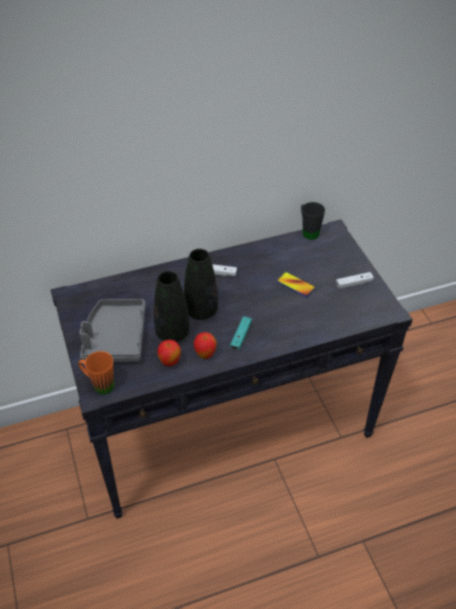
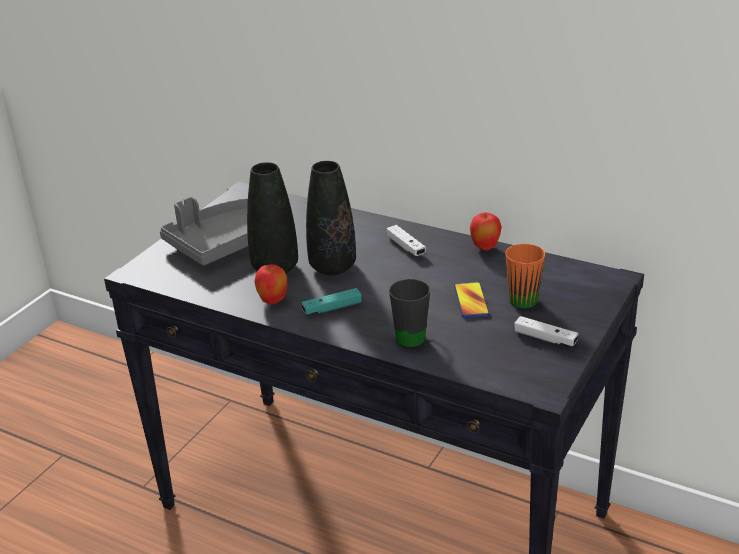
camera: 50 degrees right, 15 degrees down
orange mug [78,351,114,394] -> orange mug moved to [505,244,545,309]
apple [157,340,181,366] -> apple moved to [470,212,502,250]
black mug [301,202,325,240] -> black mug moved to [389,279,430,347]

